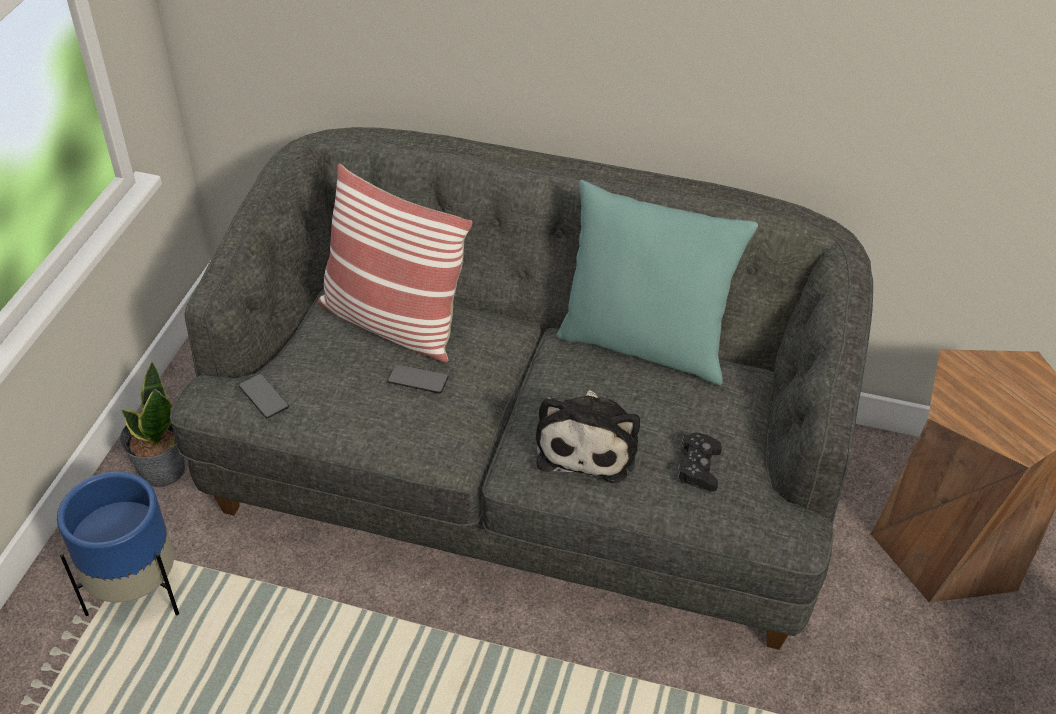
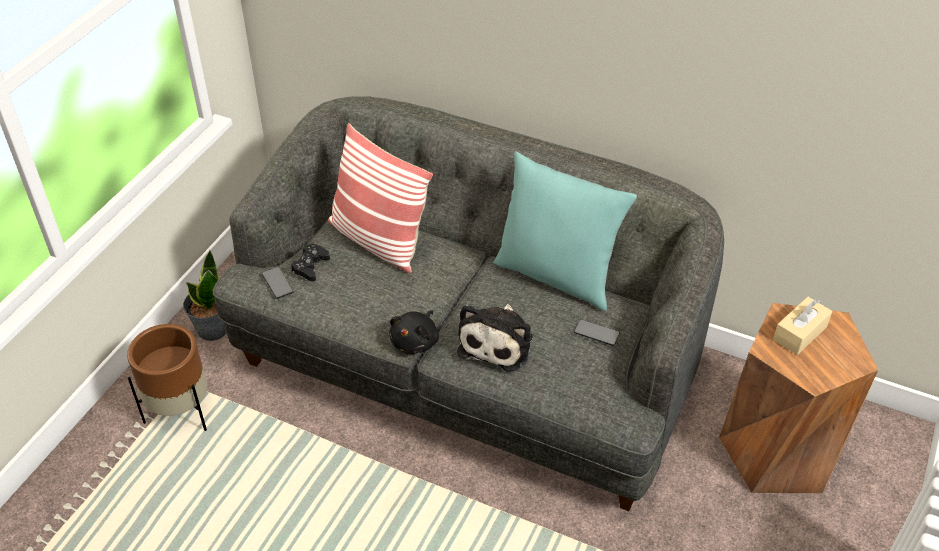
camera: 10 degrees right, 0 degrees up
blue planter [57,471,179,616] -> brown planter [127,324,207,431]
phone [387,364,449,394] -> phone moved to [574,319,620,346]
black game controller [676,432,722,492] -> black game controller moved to [291,244,330,282]
none -> black plush toy [389,310,439,354]
none -> beige tissue box [773,297,832,355]

